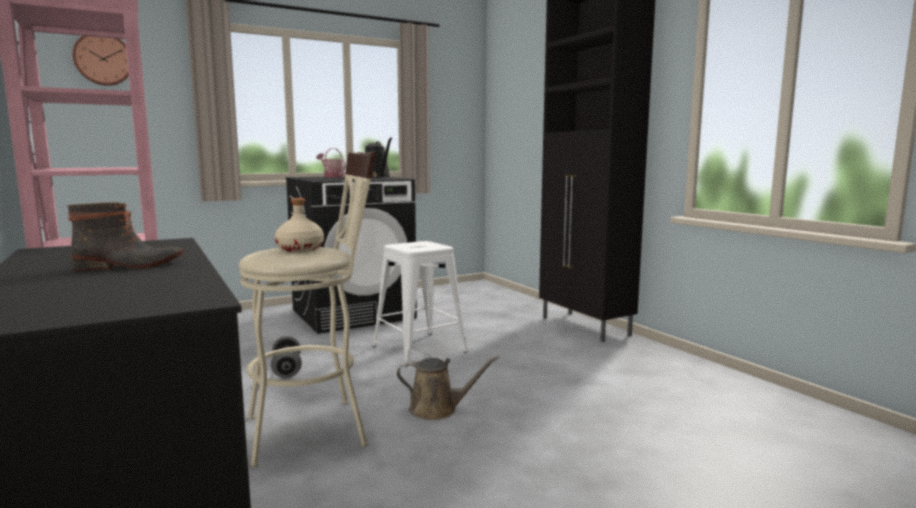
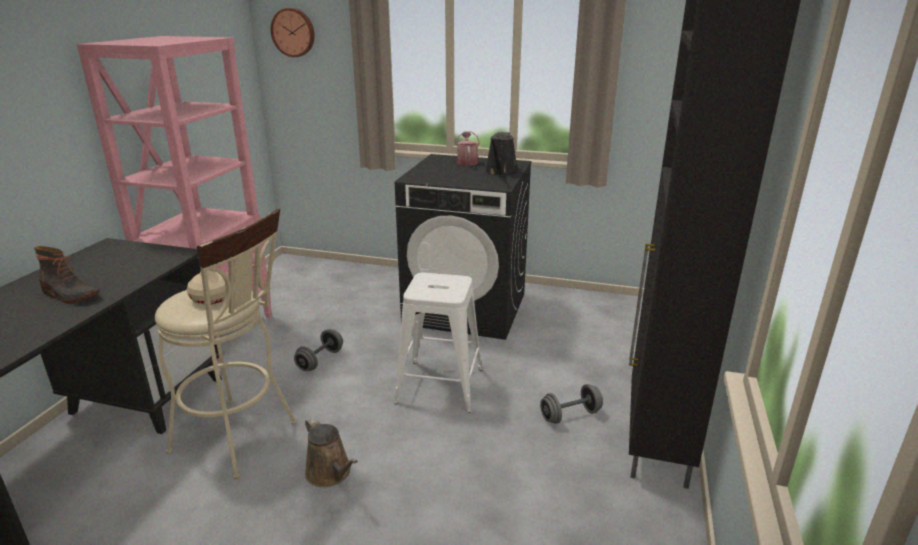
camera: 45 degrees right, 15 degrees up
none -> grey dumbbell [540,384,603,424]

